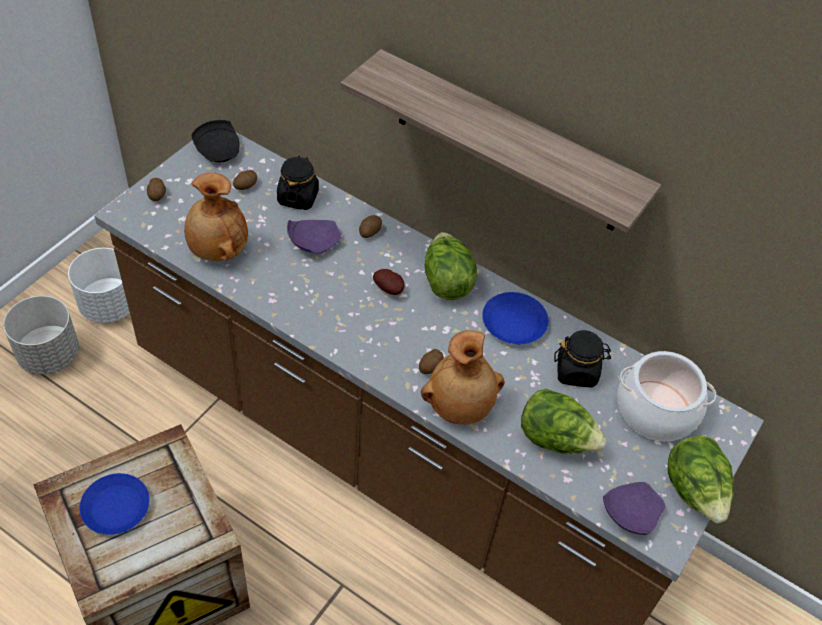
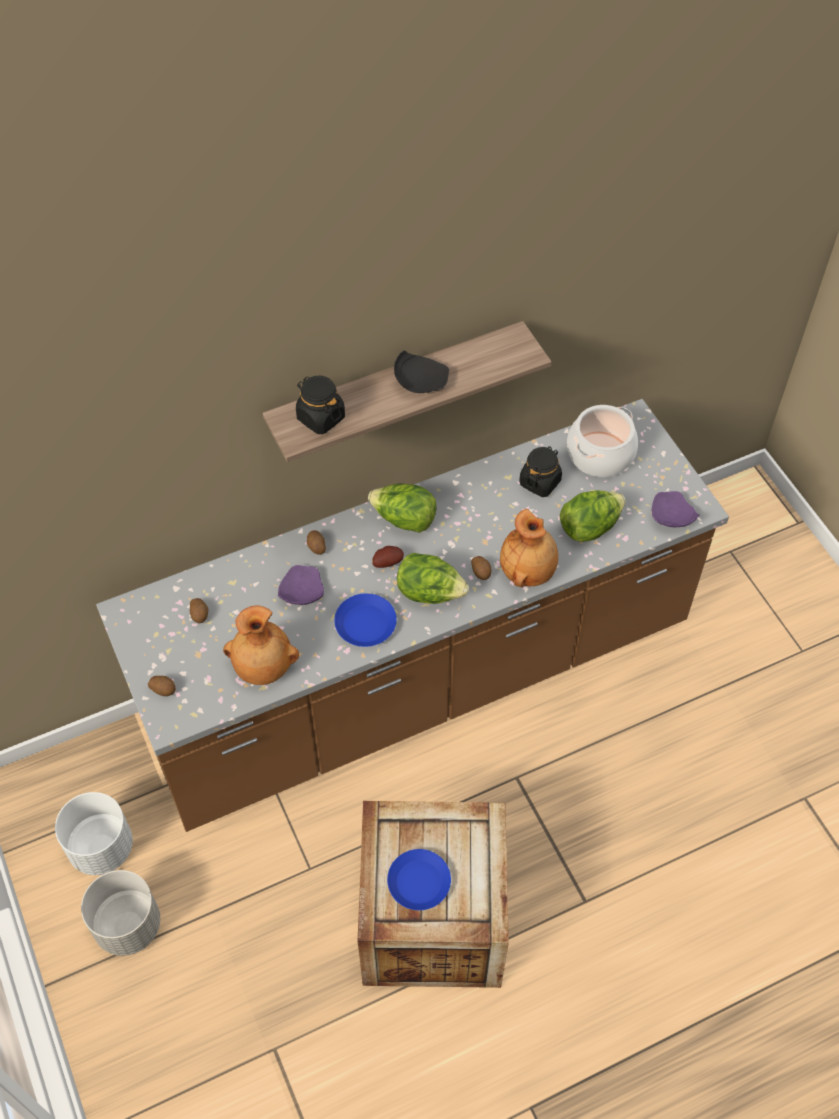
camera: 55 degrees left, 5 degrees up
black plate [191,120,240,162] -> black plate moved to [394,350,449,393]
black jar [277,156,319,210] -> black jar moved to [296,376,345,434]
blue plate [482,292,549,344] -> blue plate moved to [334,593,397,647]
lettuce [668,436,734,523] -> lettuce moved to [397,553,469,604]

